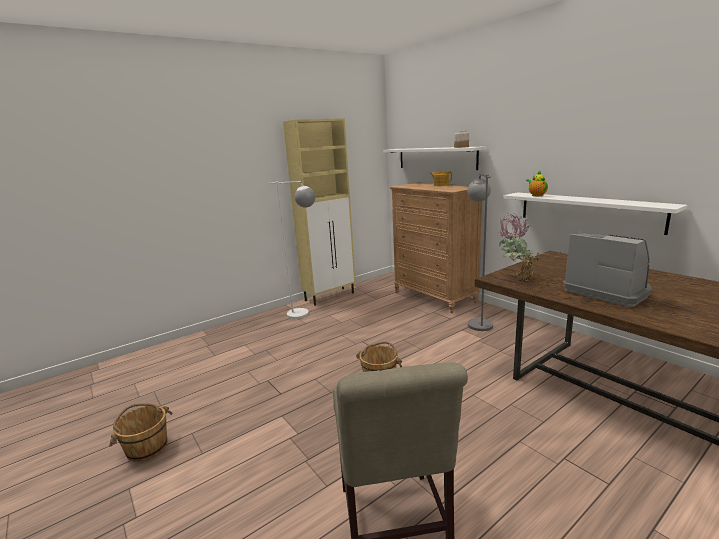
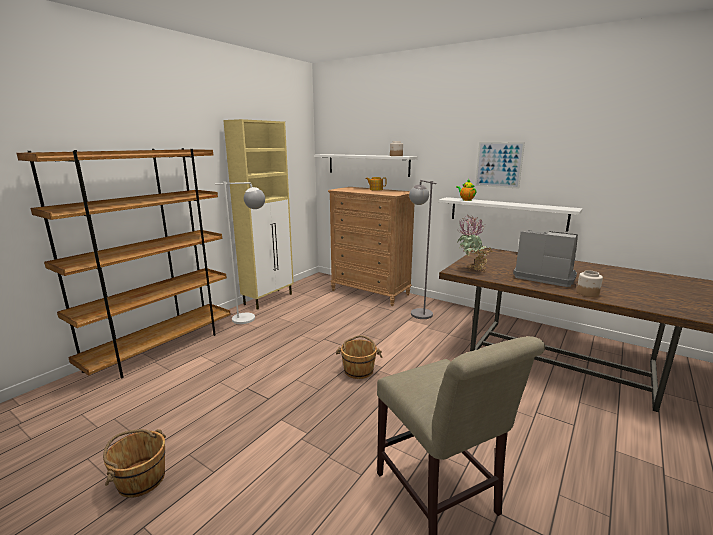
camera: 20 degrees left, 0 degrees up
none -> brown bookcase [16,148,231,378]
none -> picture [475,142,525,189]
none -> jar [576,270,603,297]

